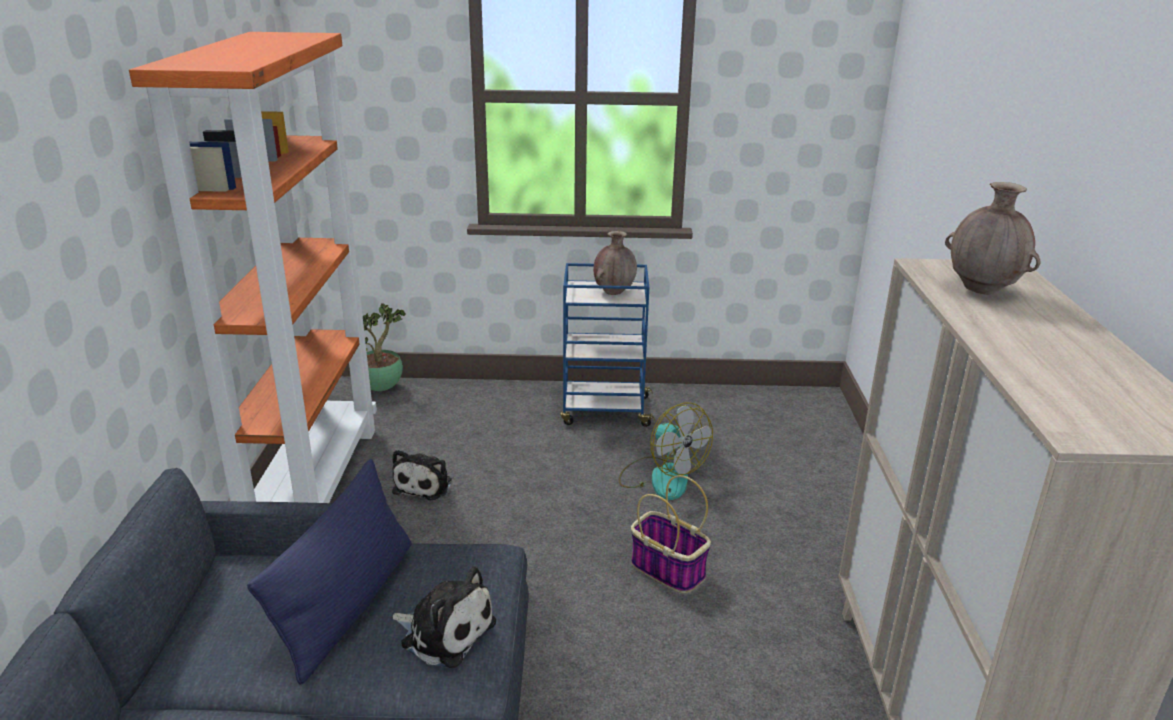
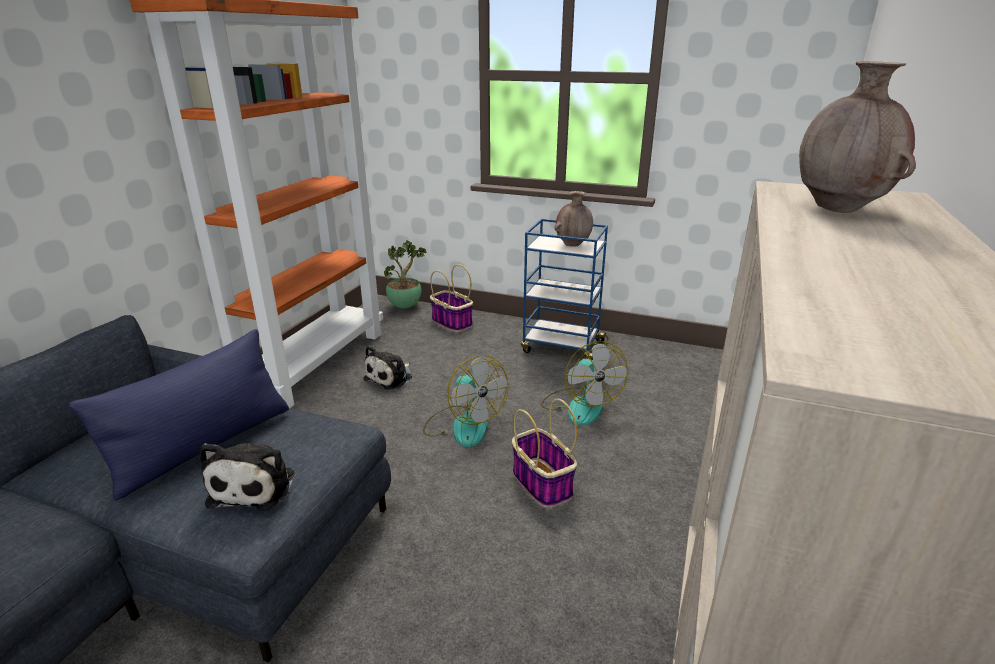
camera: 20 degrees right, 0 degrees up
plush toy [393,566,496,668] -> plush toy turned 45 degrees clockwise [199,443,294,510]
none -> fan [423,355,509,447]
none -> basket [430,264,473,332]

